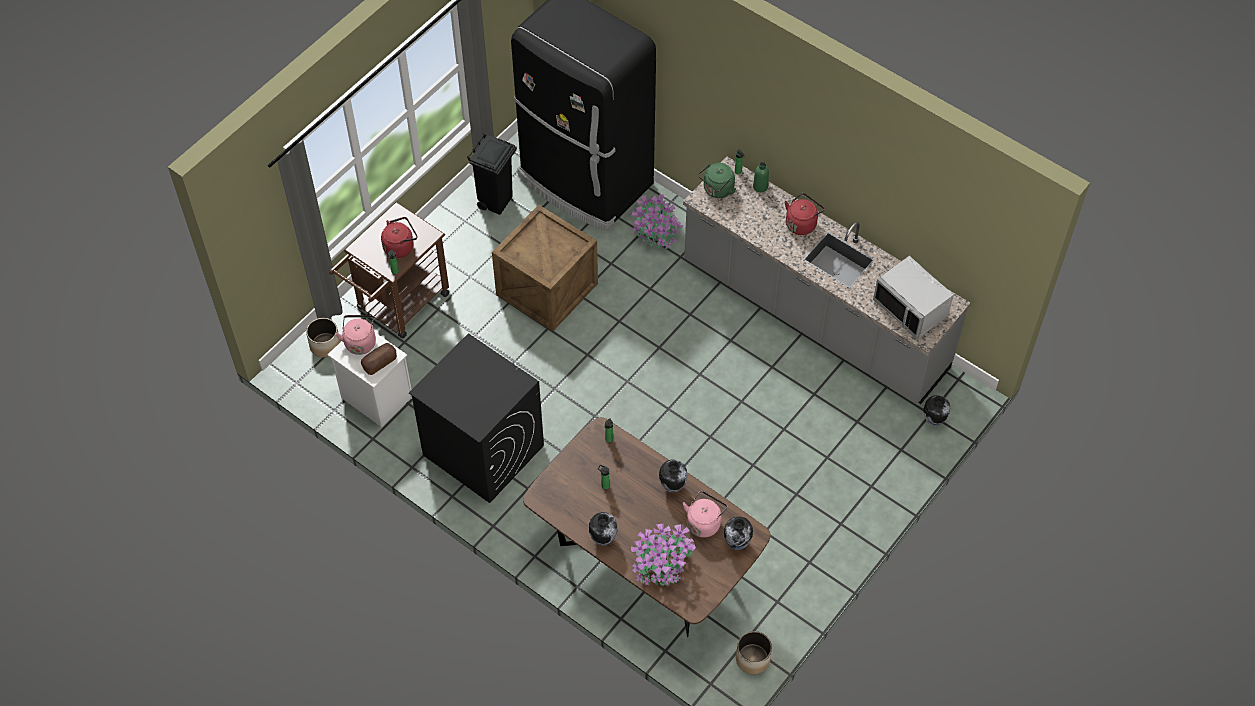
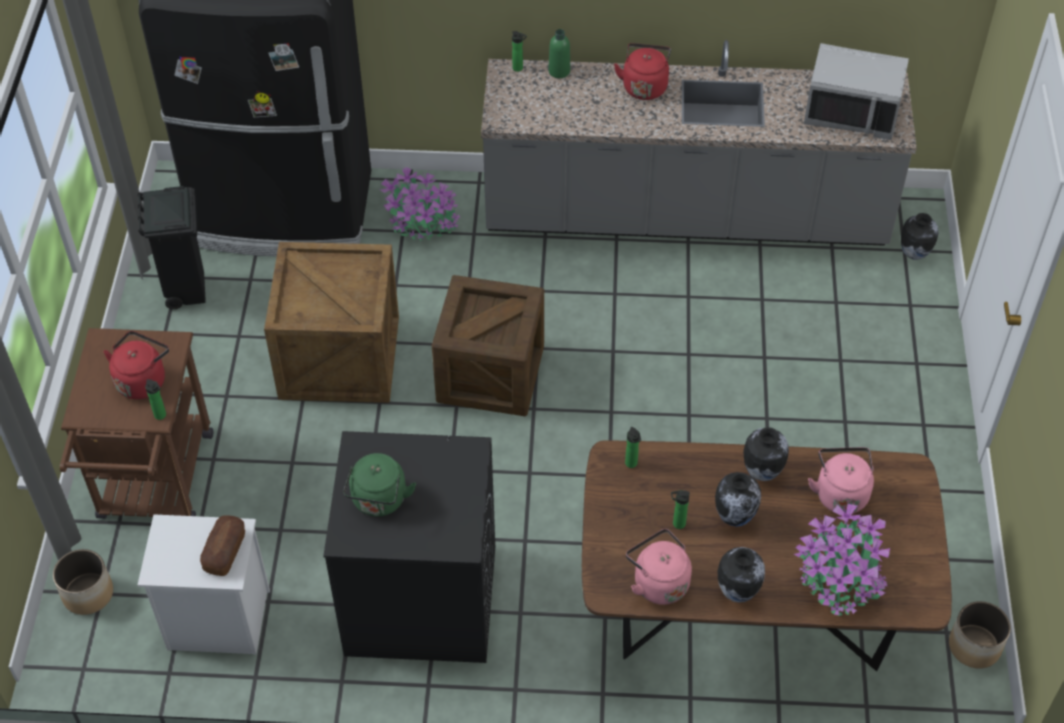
camera: 35 degrees left, 5 degrees down
pink kettle [335,315,376,355] -> pink kettle moved to [626,529,692,605]
green kettle [698,163,736,198] -> green kettle moved to [343,453,416,517]
vase [724,516,753,550] -> vase moved to [715,472,761,527]
none -> crate [432,275,544,416]

